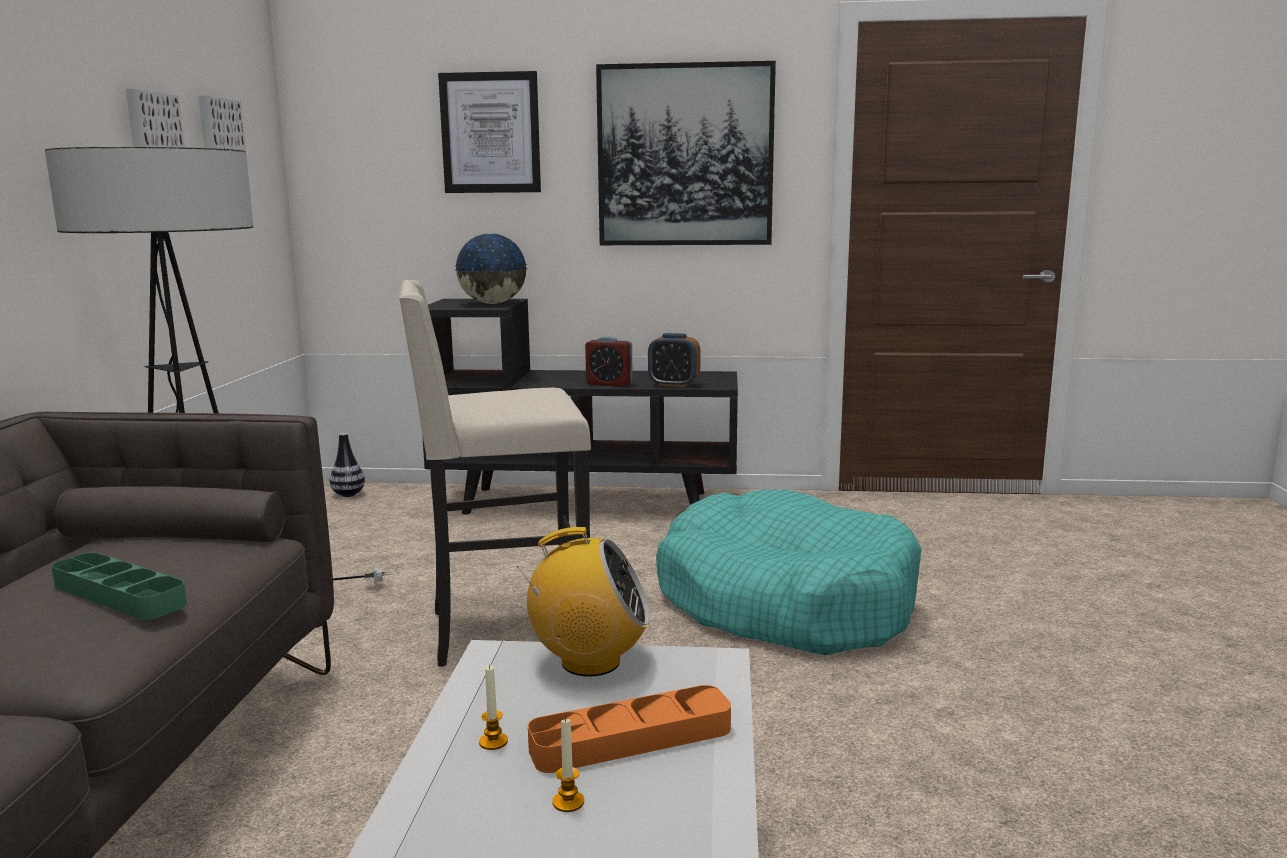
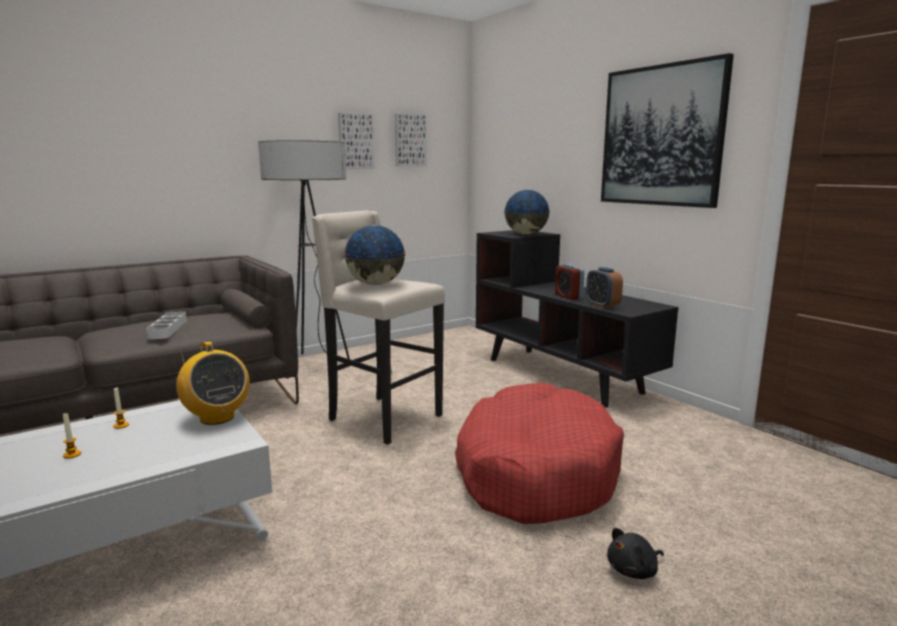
camera: 50 degrees right, 0 degrees up
green tray [51,553,187,620] -> grey tray [146,312,187,339]
vase [330,433,365,497] -> none
picture [438,71,541,193] -> none
orange tray [528,685,731,773] -> none
turquoise dog bed [656,489,922,655] -> red dog bed [455,383,624,524]
none -> globe [344,225,406,285]
none -> black plush toy [607,528,664,579]

